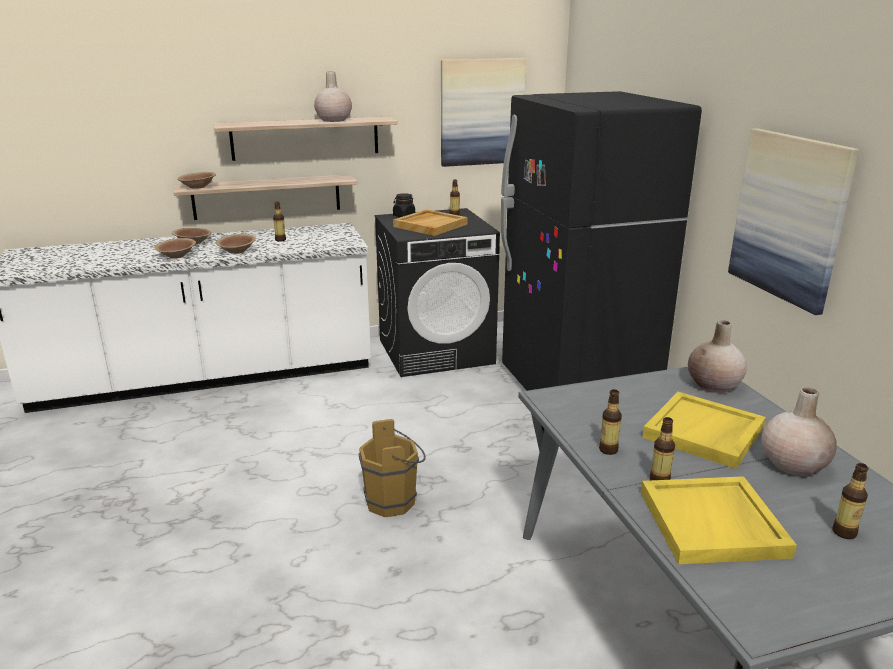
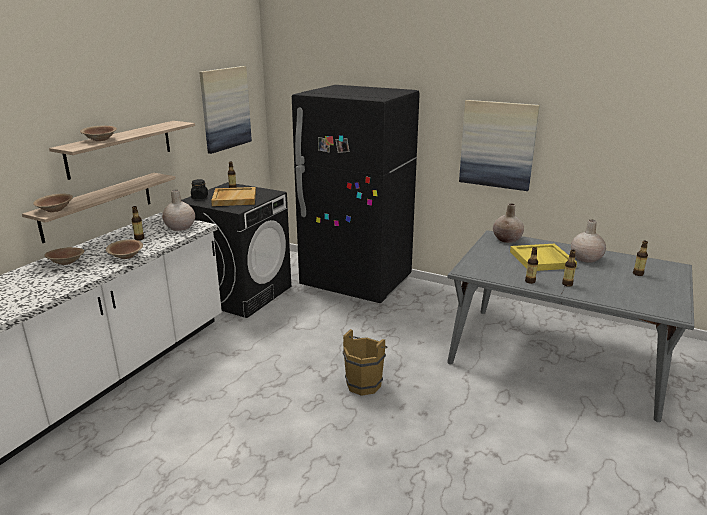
camera: 45 degrees left, 0 degrees up
brown bowl [154,238,196,258] -> brown bowl moved to [80,125,117,141]
beige vase [314,72,352,122] -> beige vase moved to [162,190,195,231]
yellow tray [641,476,797,564] -> none

